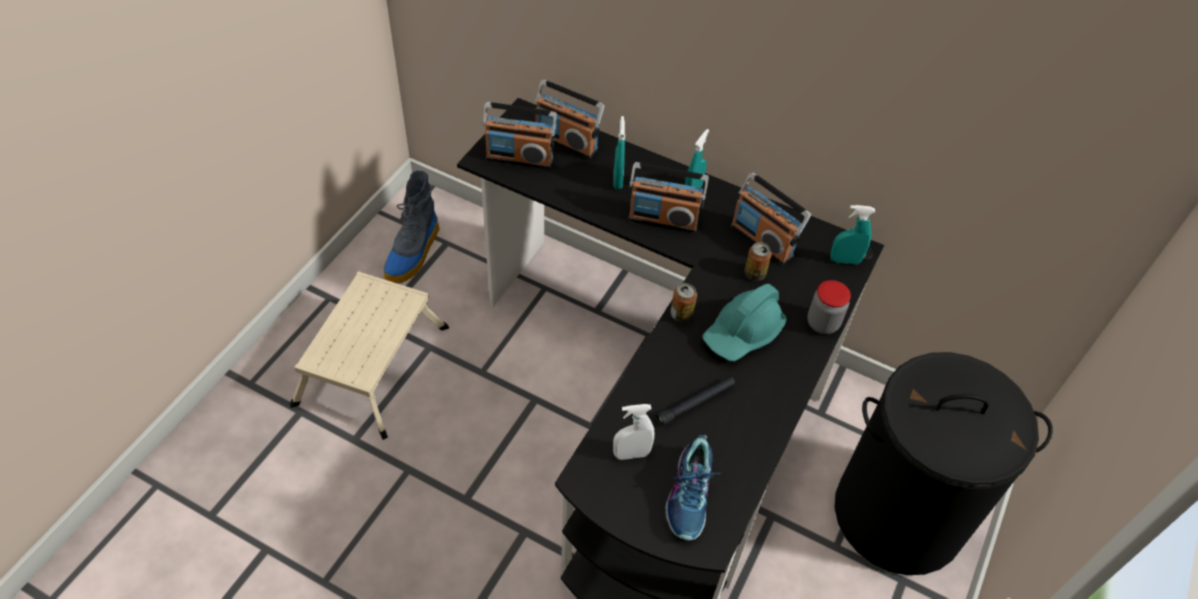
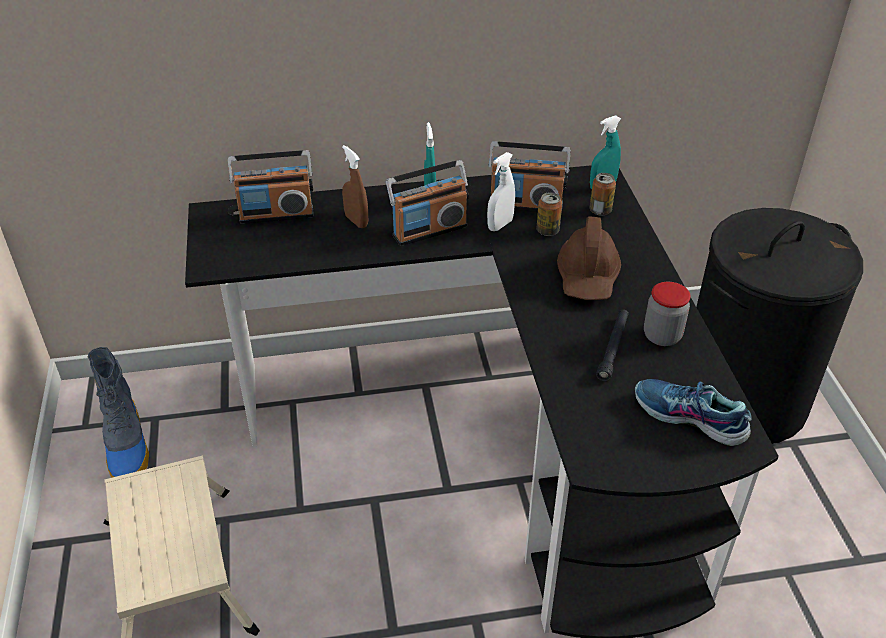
camera: 35 degrees left, 10 degrees down
radio [483,102,557,169] -> none
white spray bottle [613,404,654,460] -> white spray bottle moved to [487,152,515,231]
turquoise spray bottle [614,116,625,189] -> brown spray bottle [342,145,368,228]
shoe [665,434,721,541] -> shoe turned 150 degrees clockwise [635,379,752,446]
can [670,283,697,323] -> can moved to [590,173,616,216]
turquoise hard hat [702,284,787,361] -> brown hard hat [557,217,621,300]
jar [807,280,851,334] -> jar moved to [644,282,691,346]

